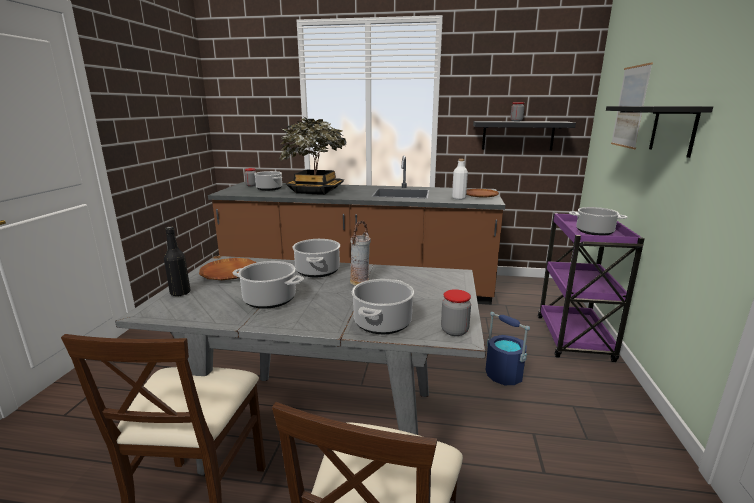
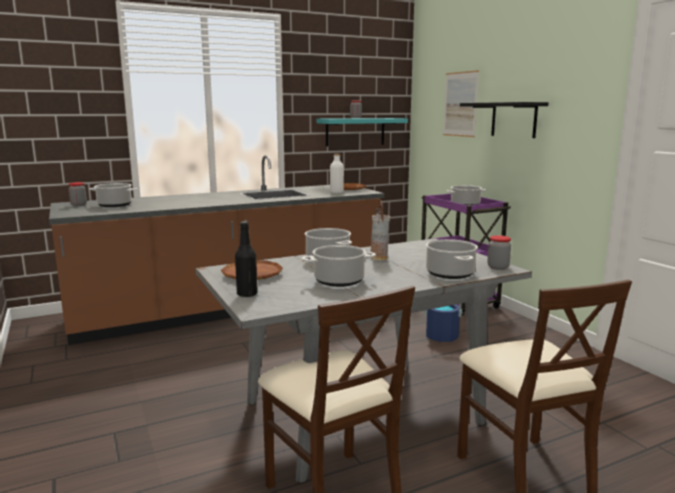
camera: 35 degrees left, 5 degrees down
potted plant [280,116,346,195] -> none
black shelf [473,121,576,151] -> turquoise shelf [316,118,408,147]

